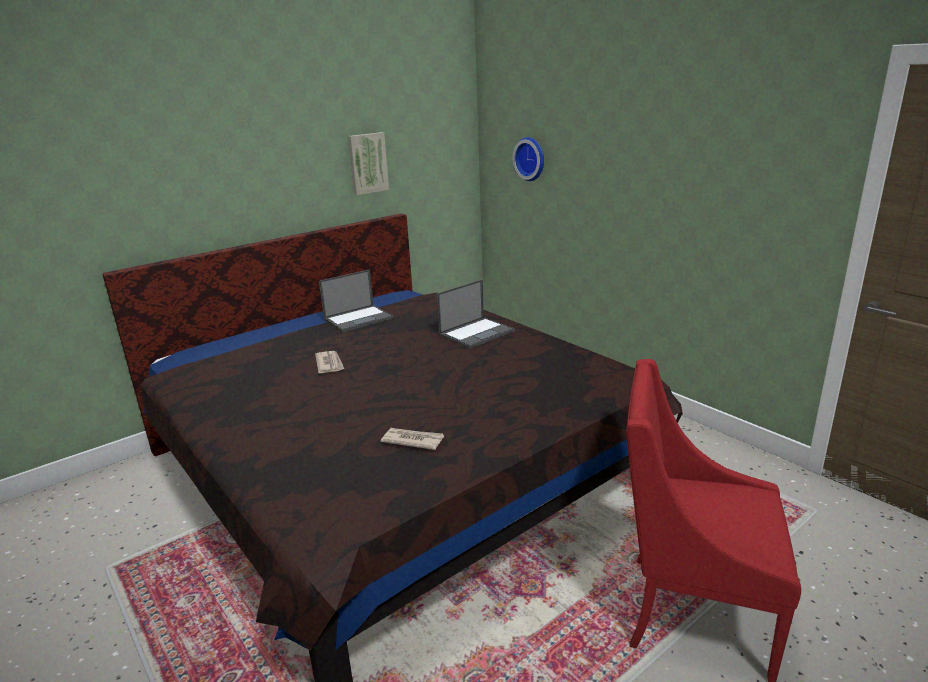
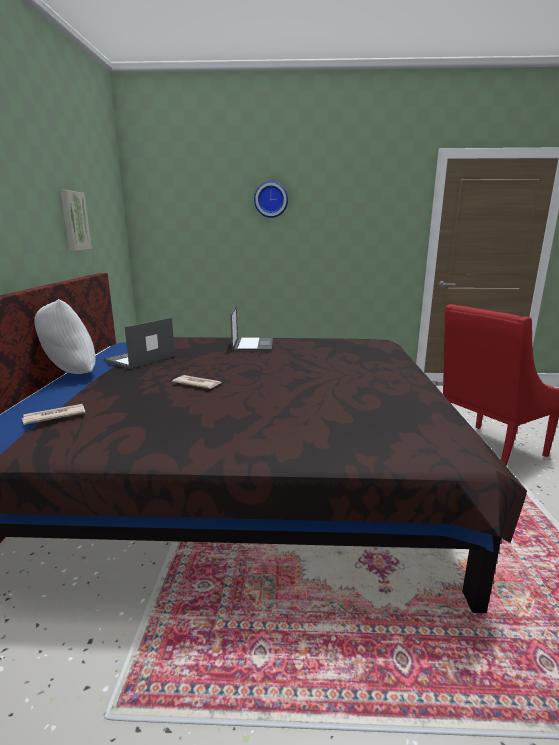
camera: 50 degrees left, 5 degrees down
laptop [319,269,393,333] -> laptop turned 150 degrees counterclockwise [103,317,175,369]
newspaper [381,428,444,450] -> newspaper moved to [22,404,86,425]
wall clock [513,137,544,181] -> wall clock moved to [254,181,288,218]
none -> white pillow [34,299,96,374]

